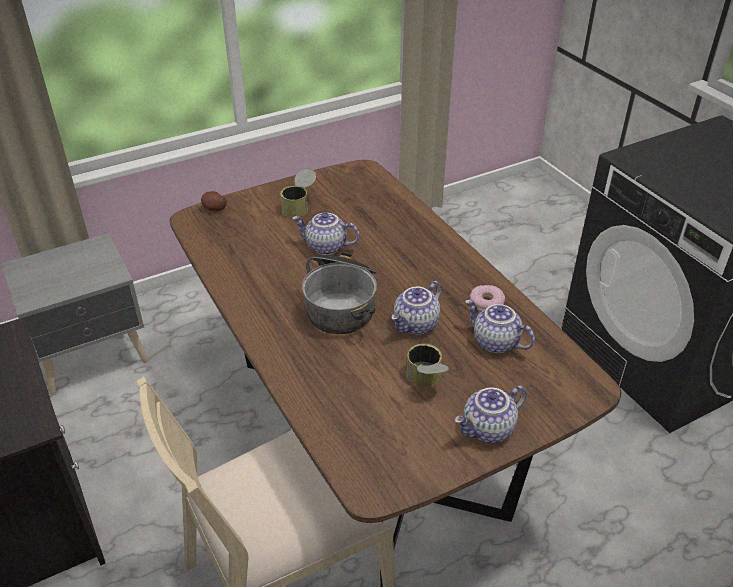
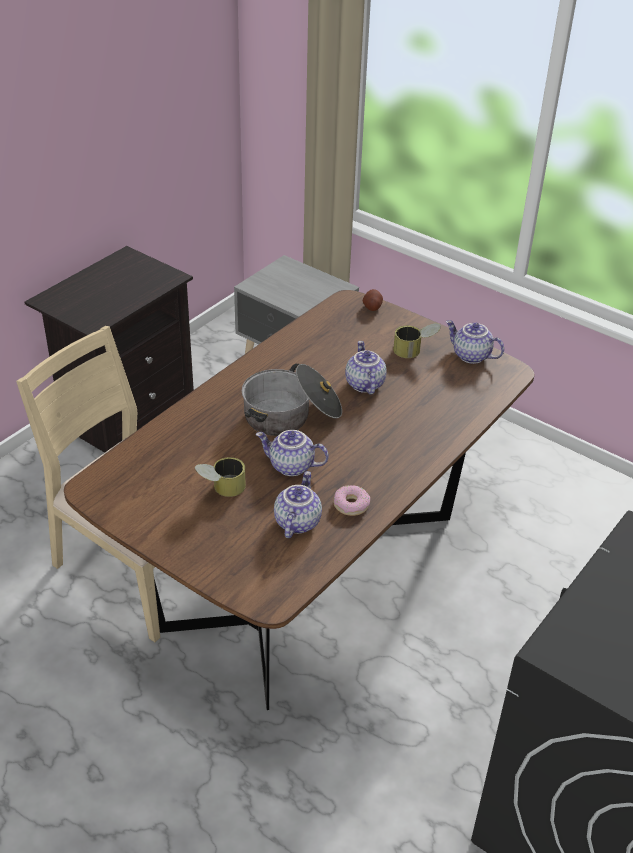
camera: 65 degrees right, 0 degrees up
teapot [454,385,527,443] -> teapot moved to [446,320,504,364]

